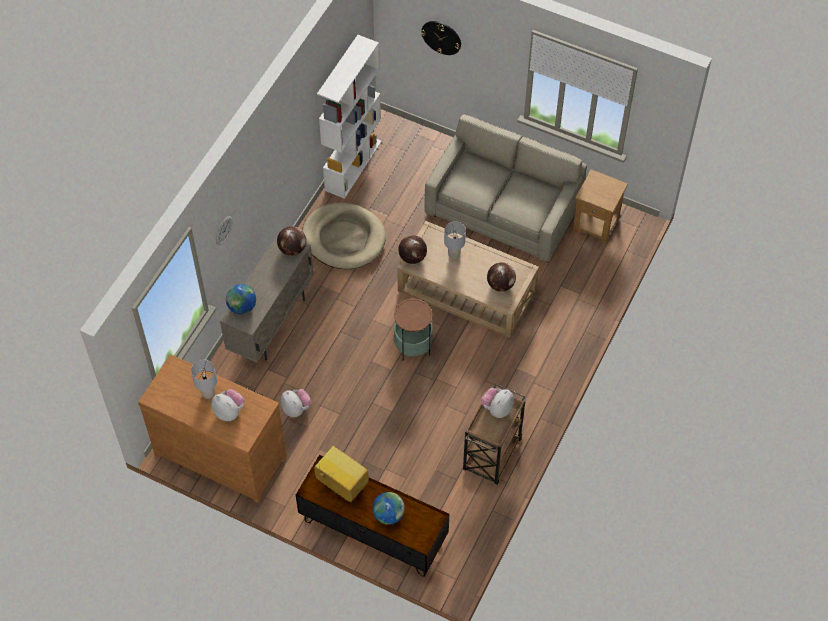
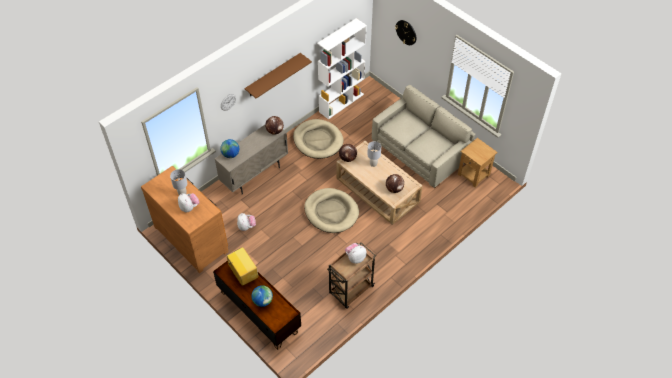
camera: 20 degrees right, 5 degrees down
side table [394,299,433,361] -> beige dog bed [304,188,359,233]
none -> brown shelf [244,53,312,98]

